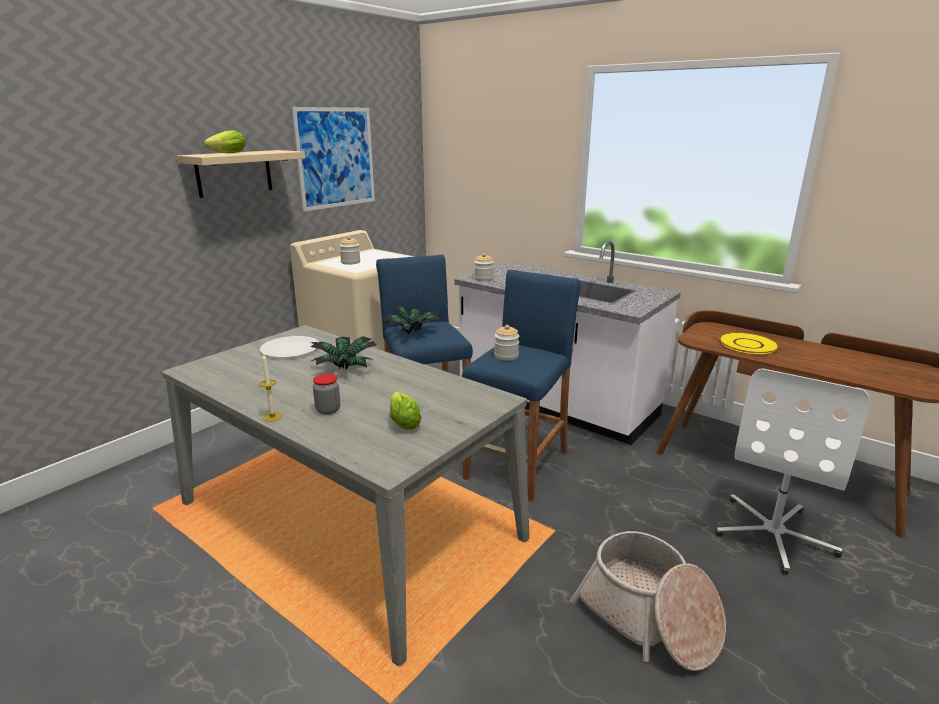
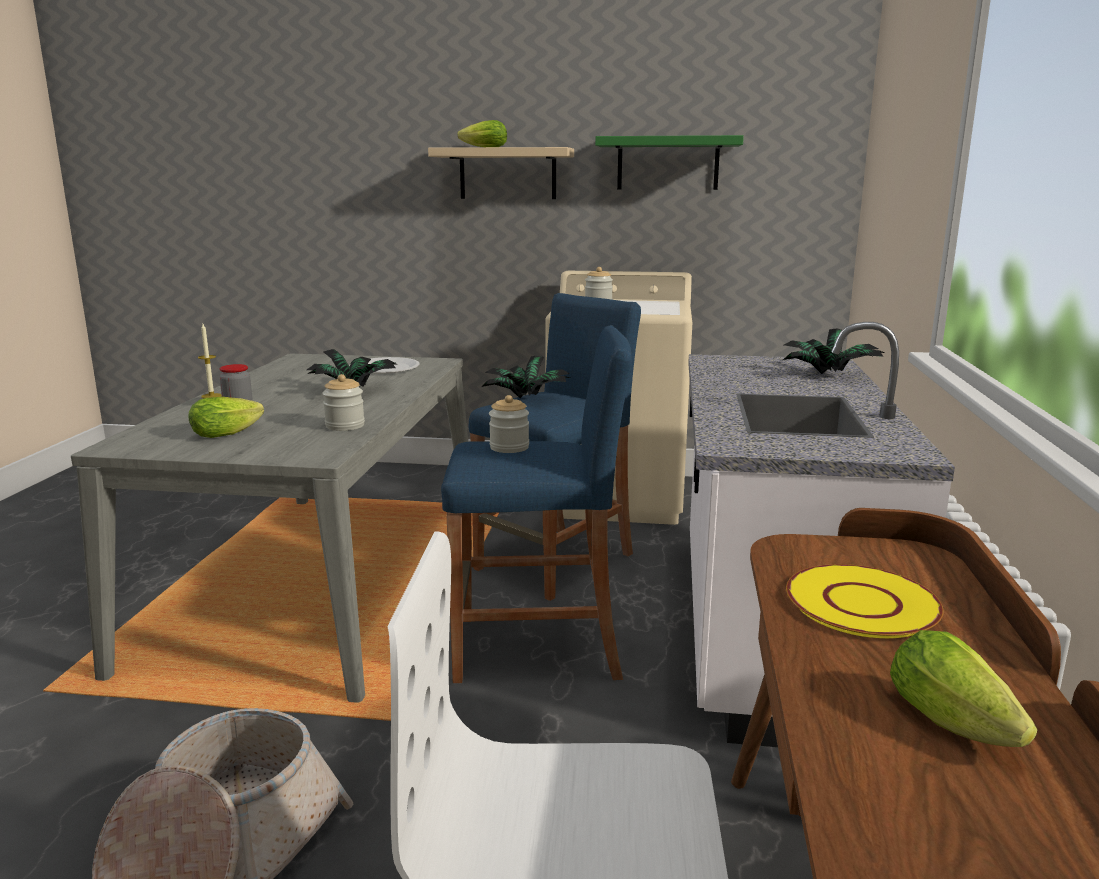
camera: 60 degrees right, 5 degrees down
picture [291,107,375,211] -> green shelf [595,135,744,190]
jar [474,253,494,281] -> jar moved to [322,374,365,431]
none -> potted plant [783,328,885,374]
none -> lettuce [890,630,1038,747]

